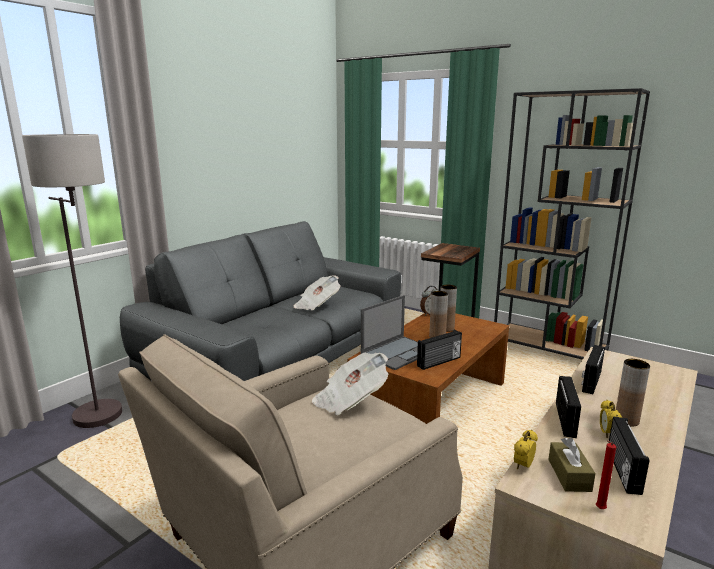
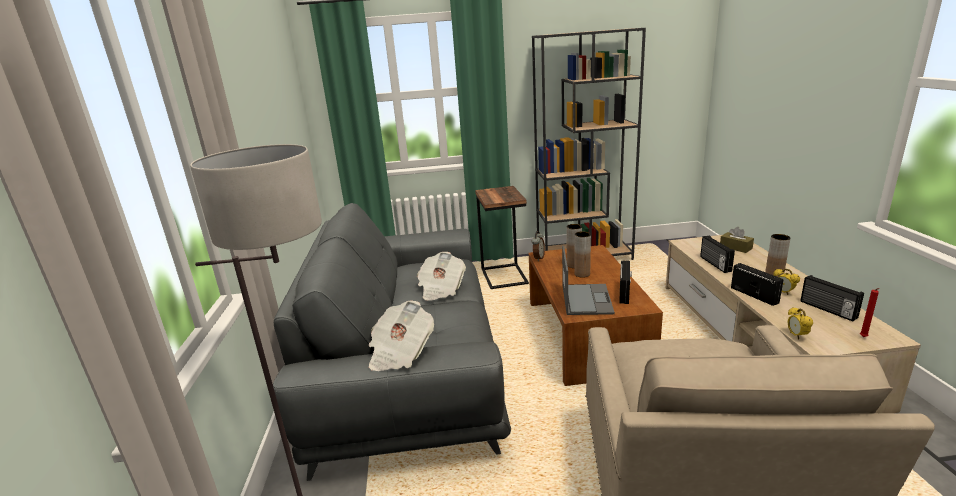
camera: 40 degrees left, 5 degrees up
newspaper [312,353,388,415] -> newspaper moved to [369,301,434,371]
brown tissue box [548,438,596,492] -> brown tissue box moved to [720,227,754,253]

